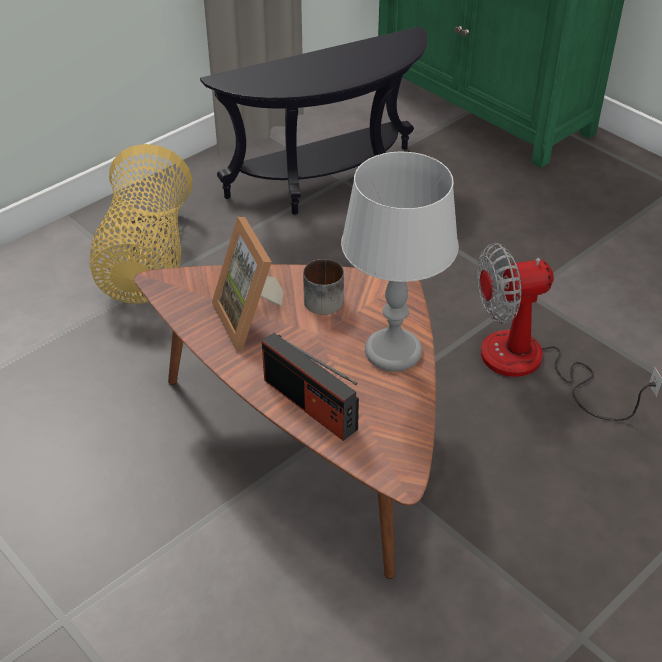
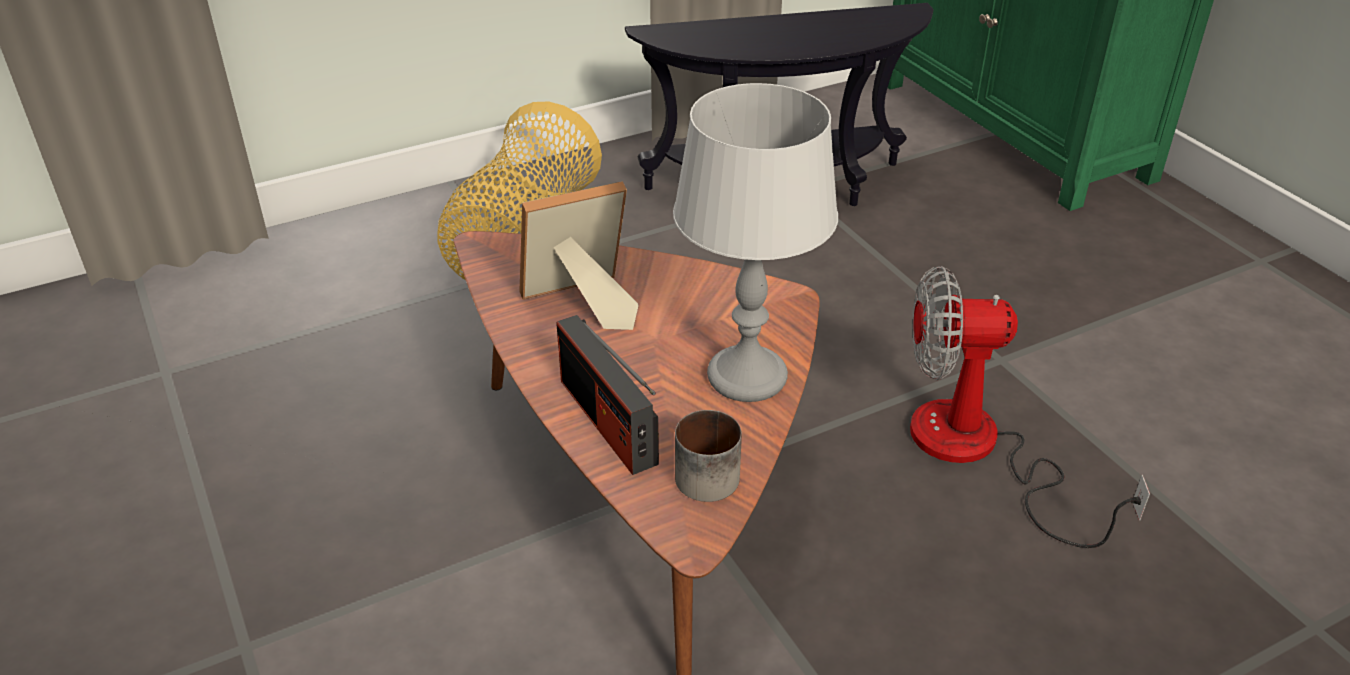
camera: 15 degrees right, 5 degrees down
picture frame [212,217,283,349] -> picture frame turned 75 degrees clockwise [519,181,639,330]
mug [303,259,344,315] -> mug moved to [675,410,742,502]

